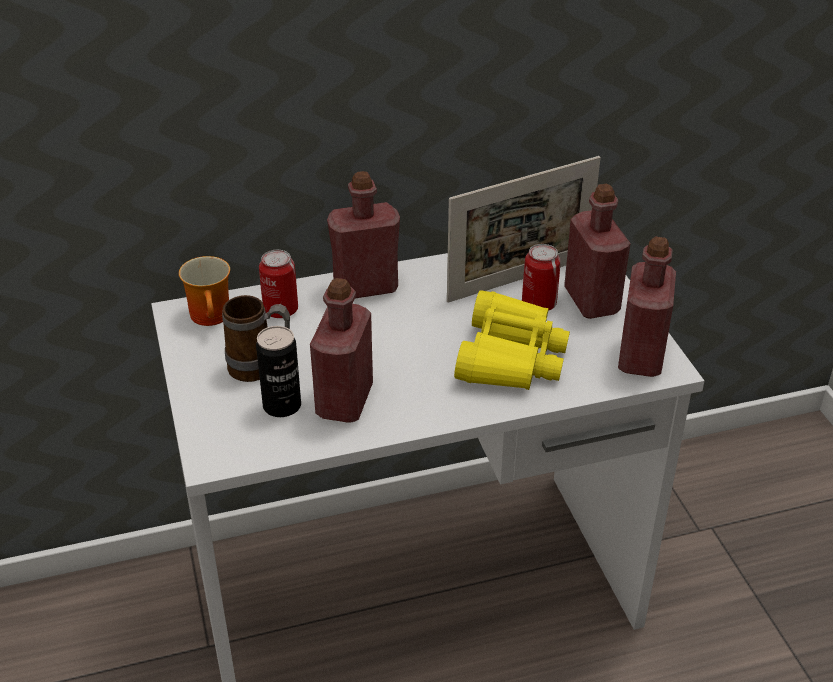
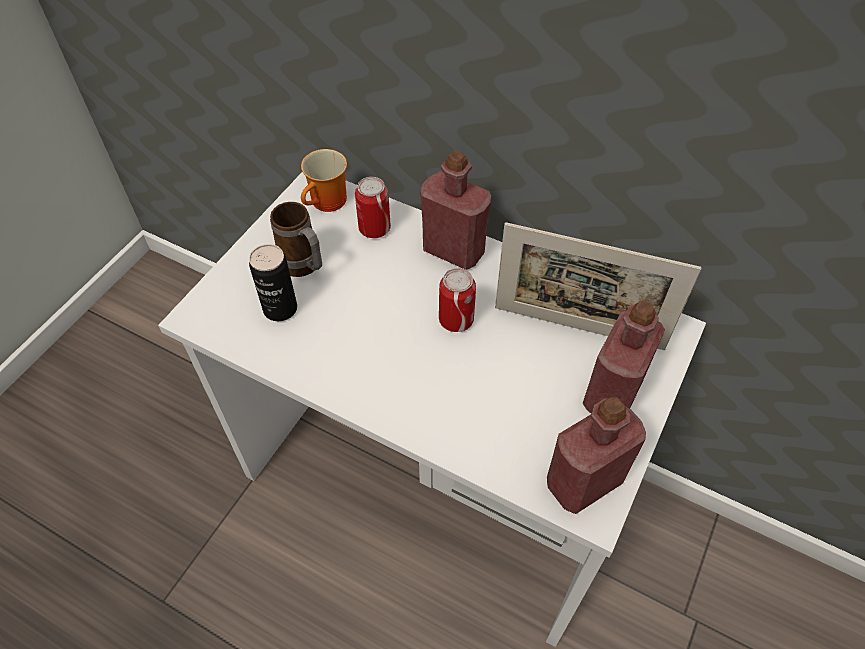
camera: 45 degrees right, 15 degrees up
red bottle [310,278,373,423] -> none
yellow binoculars [454,290,570,390] -> none
can [522,244,561,311] -> can moved to [439,268,476,332]

